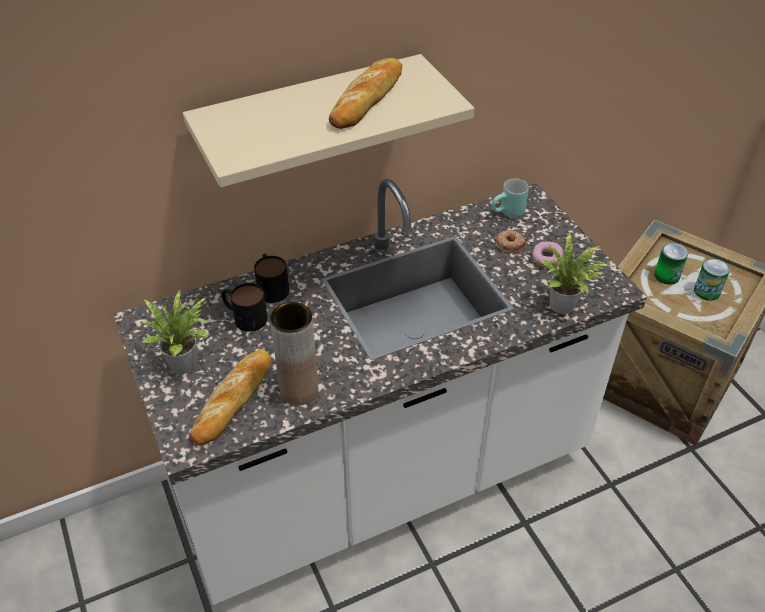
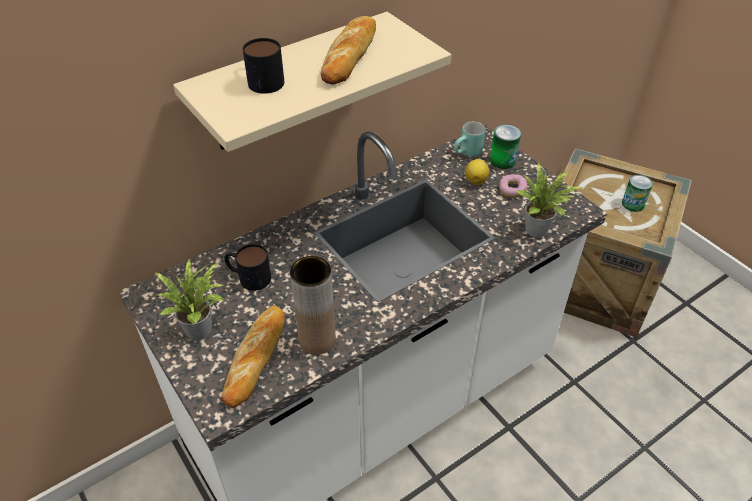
camera: 10 degrees left, 0 degrees up
mug [254,254,289,303] -> mug moved to [243,38,284,94]
donut [495,230,526,253] -> lemon [465,159,489,185]
can [654,243,688,285] -> can moved to [490,124,521,169]

